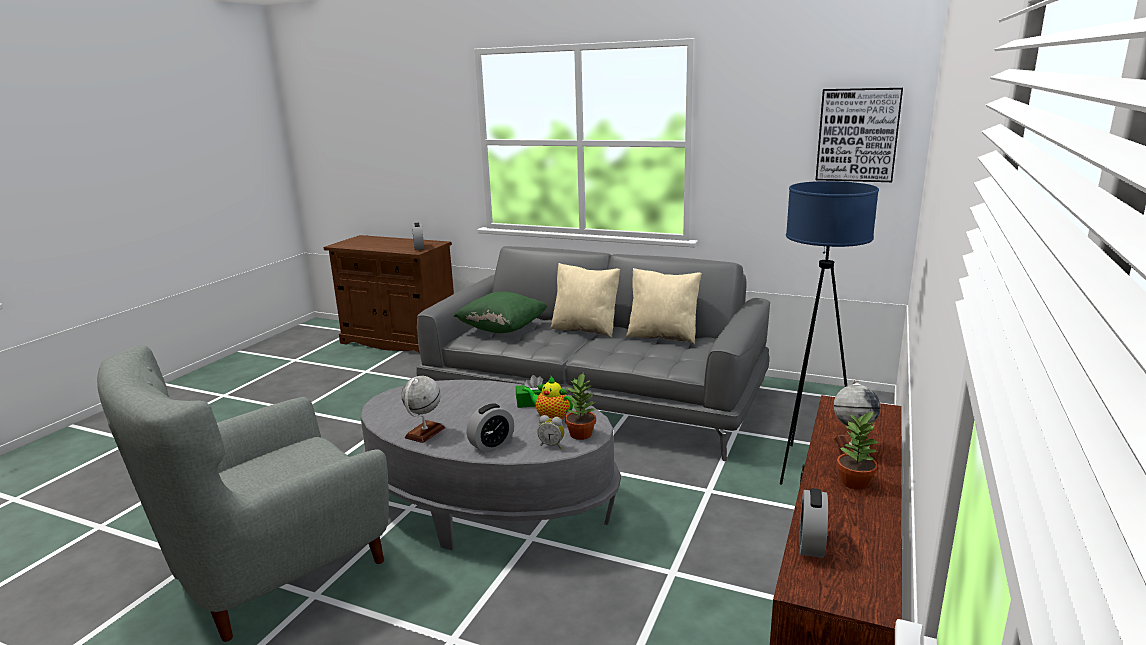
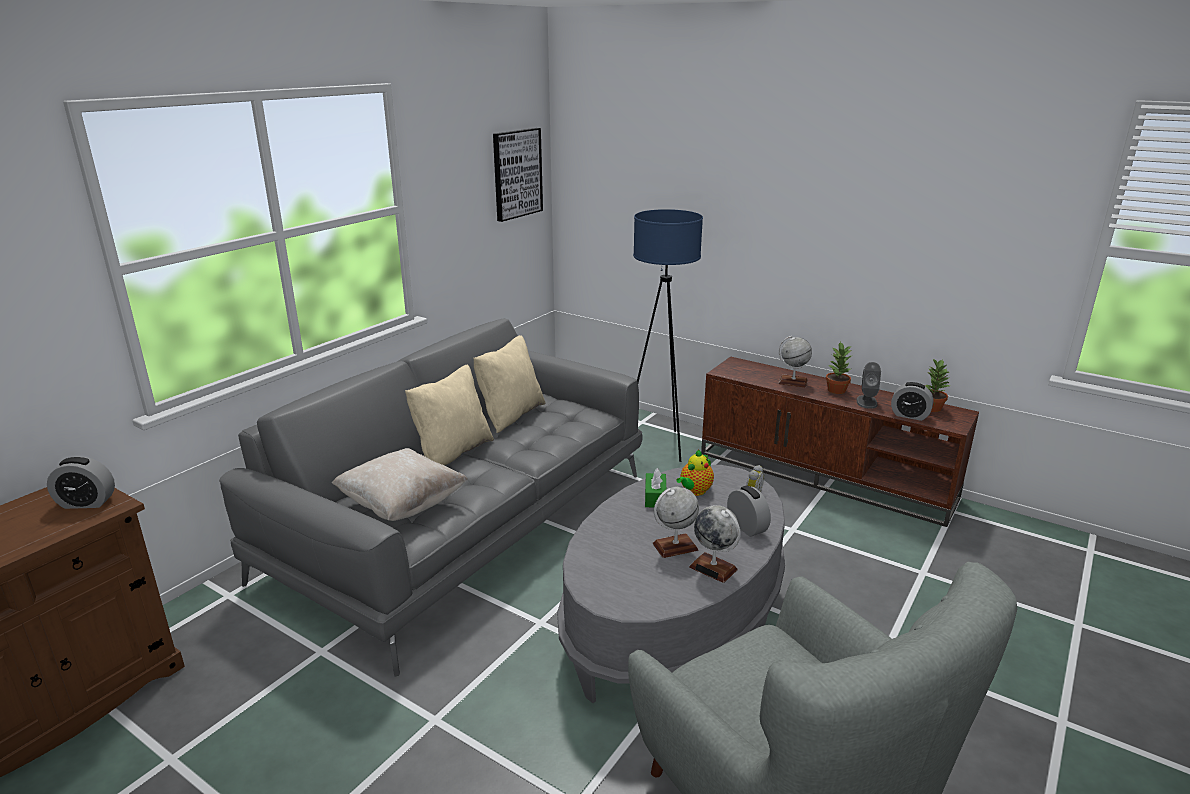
camera: 80 degrees left, 5 degrees up
green pillow [454,291,547,333] -> beige pillow [332,448,468,521]
potted plant [565,374,597,440] -> potted plant moved to [924,359,950,412]
none -> globe [653,486,699,558]
none -> grey speaker [856,362,881,409]

